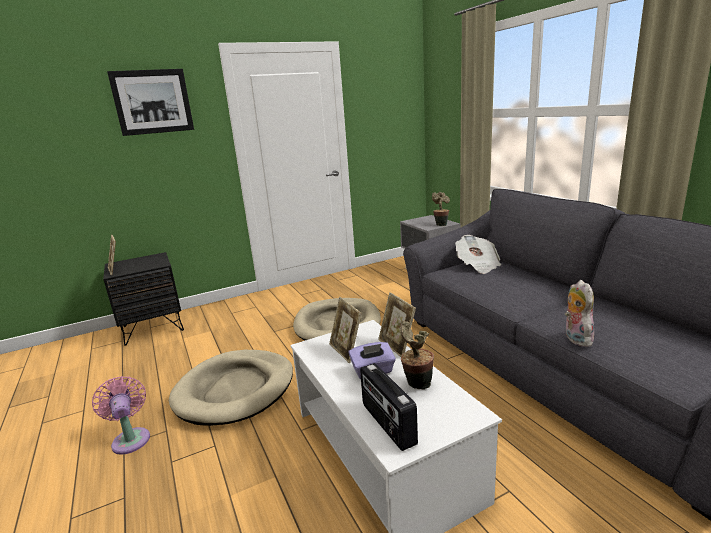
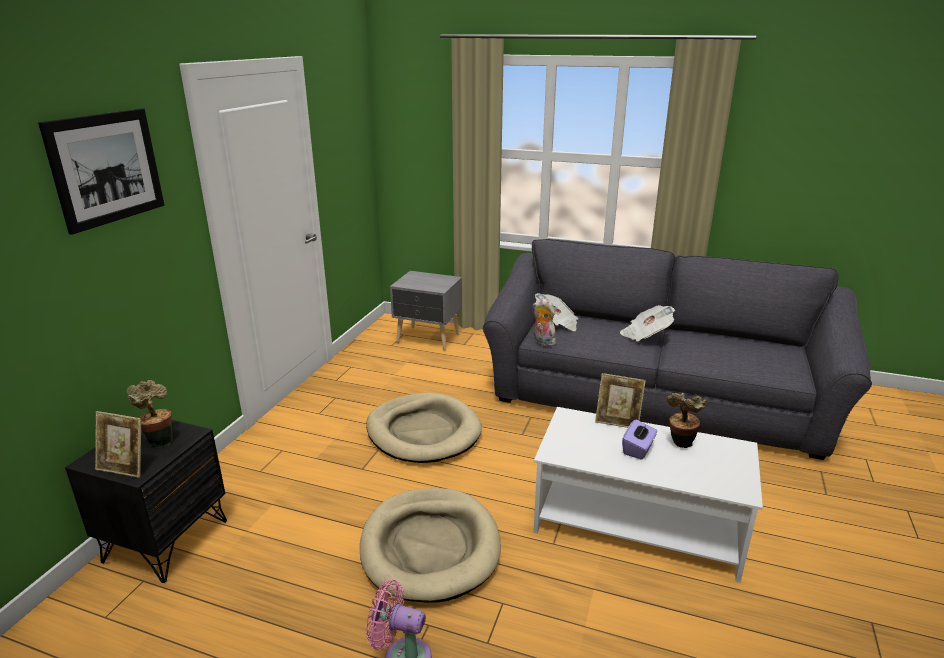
camera: 45 degrees left, 5 degrees up
picture frame [329,297,361,363] -> none
radio [360,363,418,451] -> none
potted plant [432,192,450,226] -> potted plant moved to [127,380,172,447]
plush toy [565,280,594,347] -> plush toy moved to [532,298,557,346]
none -> newspaper [620,305,675,341]

